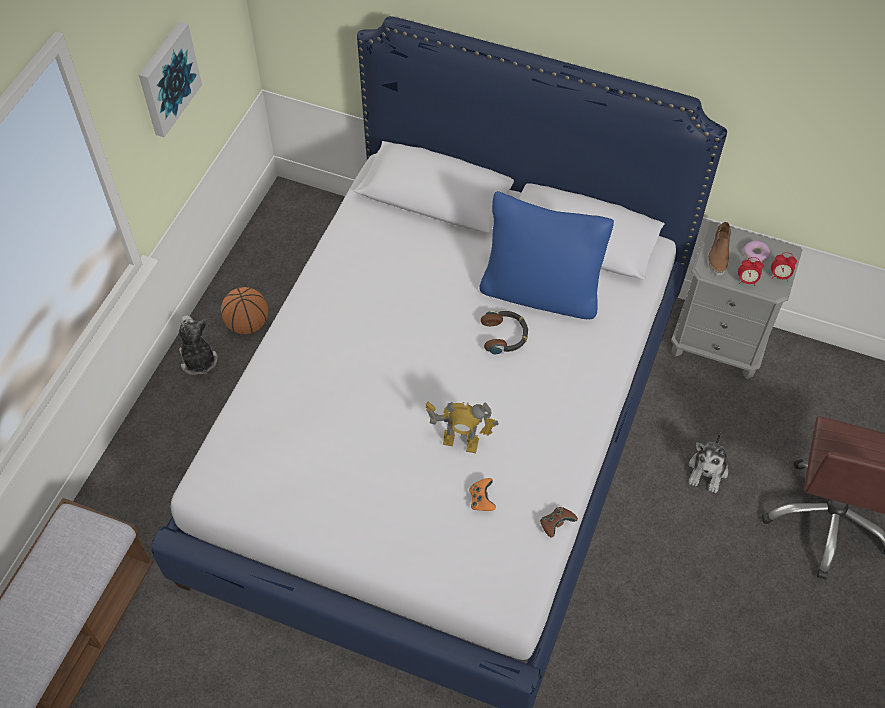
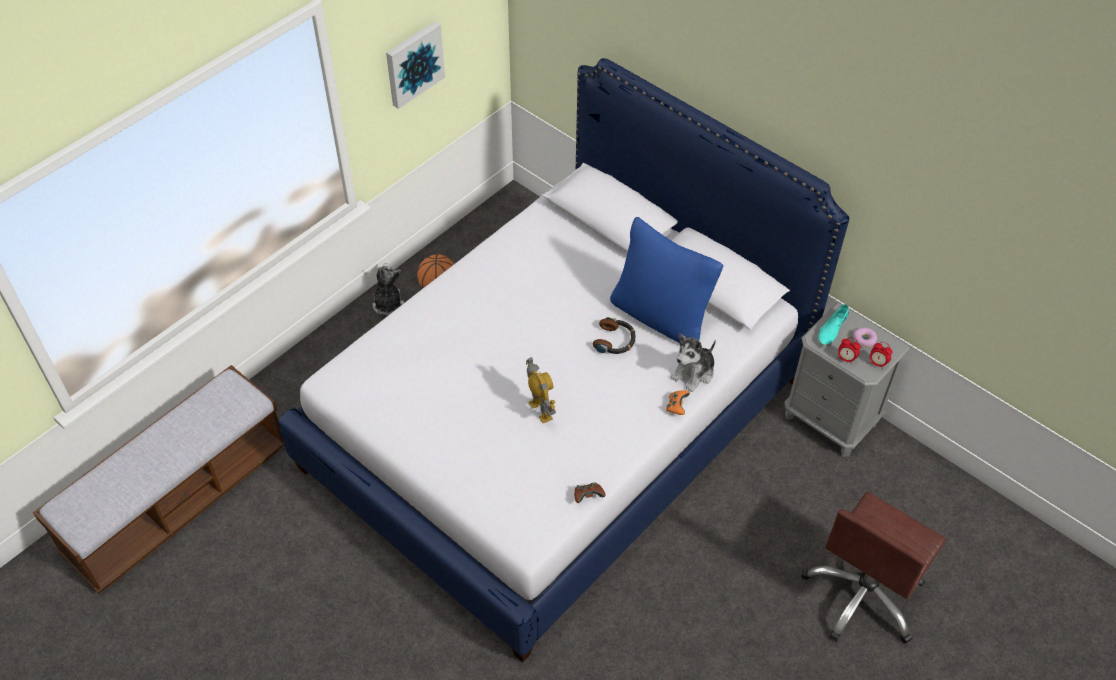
camera: 20 degrees right, 5 degrees down
toy robot [426,402,499,453] -> toy robot turned 150 degrees counterclockwise [526,357,556,423]
orange game controller [469,478,496,511] -> orange game controller moved to [666,390,690,415]
plush toy [689,432,728,493] -> plush toy moved to [671,334,716,392]
brown shoe [708,222,731,276] -> turquoise shoe [817,304,849,348]

